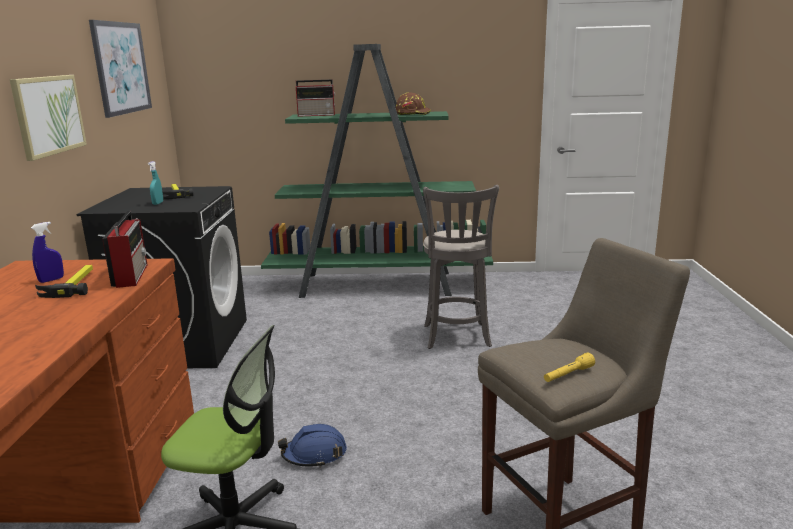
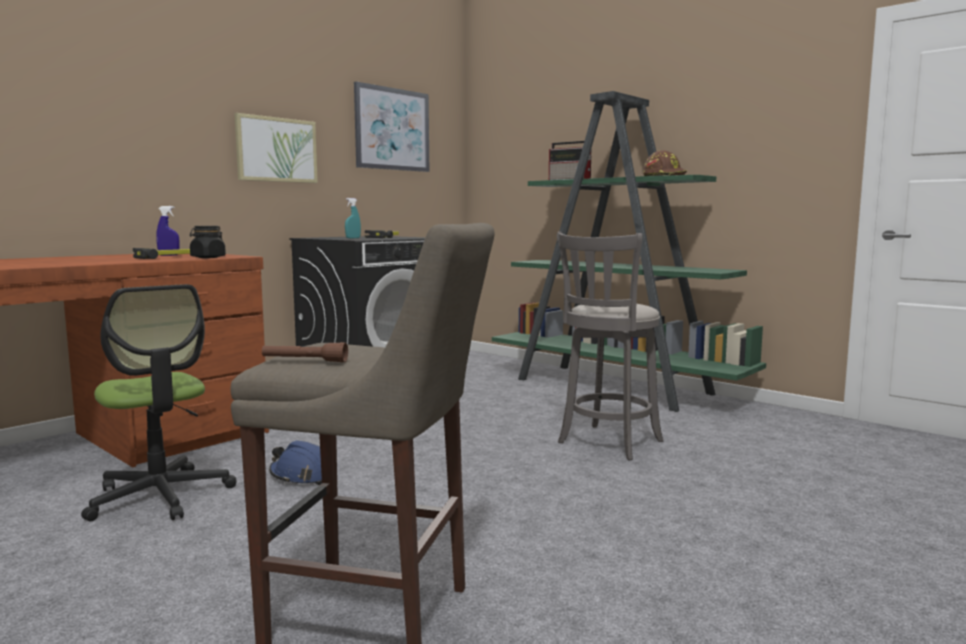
camera: 40 degrees right, 10 degrees down
radio [102,211,148,288] -> black jar [190,226,226,258]
yellow flashlight [544,353,595,382] -> brown flashlight [262,342,348,362]

